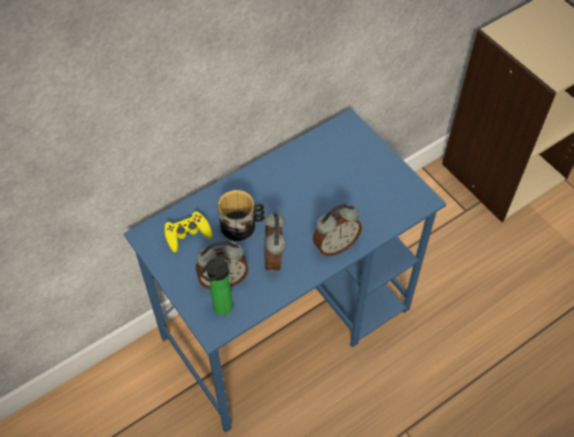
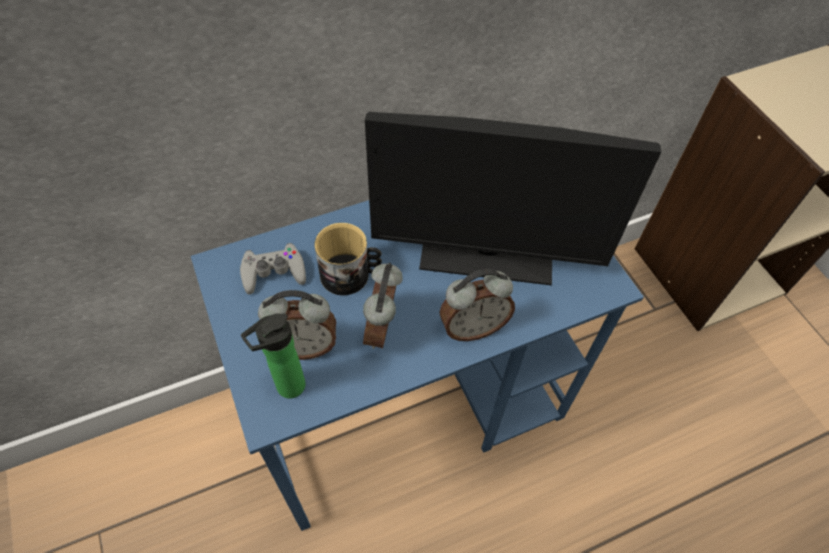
camera: 10 degrees right, 0 degrees up
yellow game controller [165,211,212,252] -> grey game controller [240,243,306,295]
none -> monitor [365,112,661,285]

